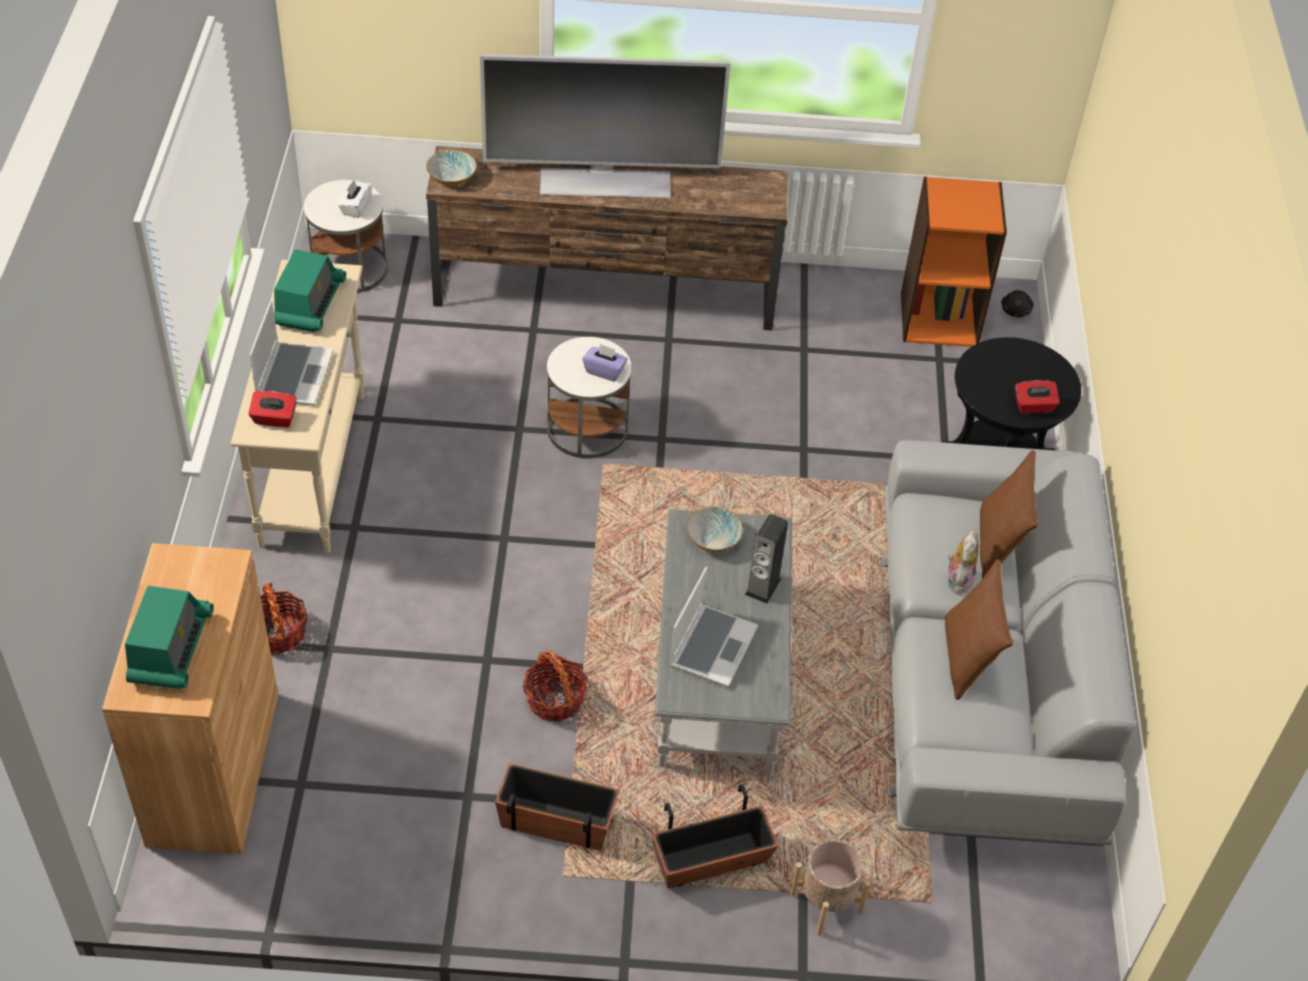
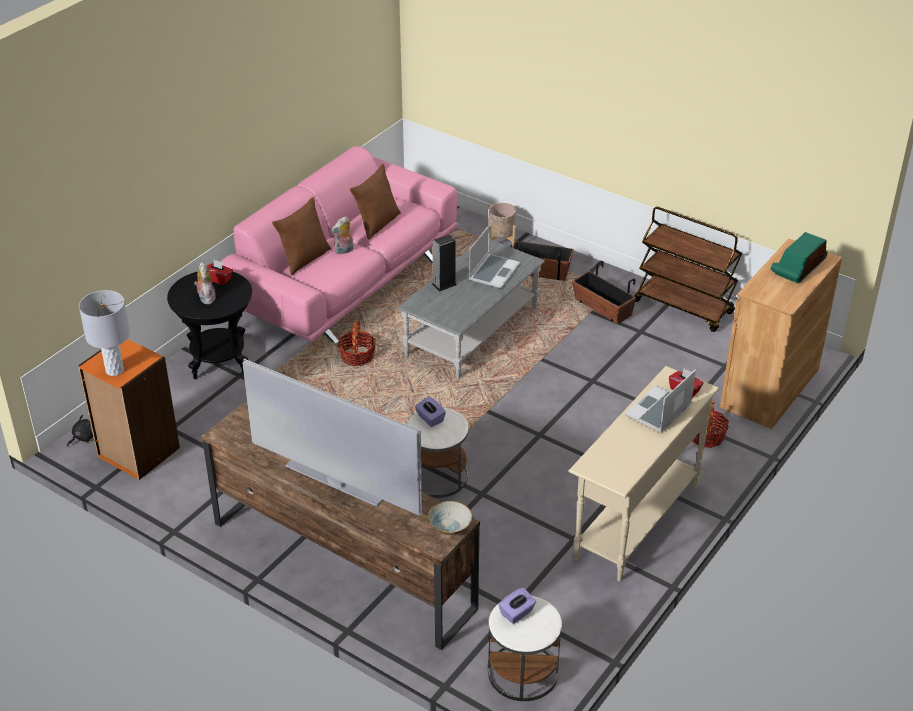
camera: 145 degrees left, 10 degrees down
radio [274,249,346,332] -> none
white tissue box [338,180,372,218] -> purple tissue box [499,587,536,624]
basket [523,651,587,722] -> basket moved to [338,321,376,366]
laptop [670,567,758,687] -> laptop turned 150 degrees clockwise [469,225,520,288]
bowl [686,506,743,552] -> none
grey sofa [882,440,1136,845] -> pink sofa [221,146,458,343]
none -> grey table lamp [79,290,130,376]
none -> plush toy [194,262,216,304]
none -> brown cart [635,207,742,332]

